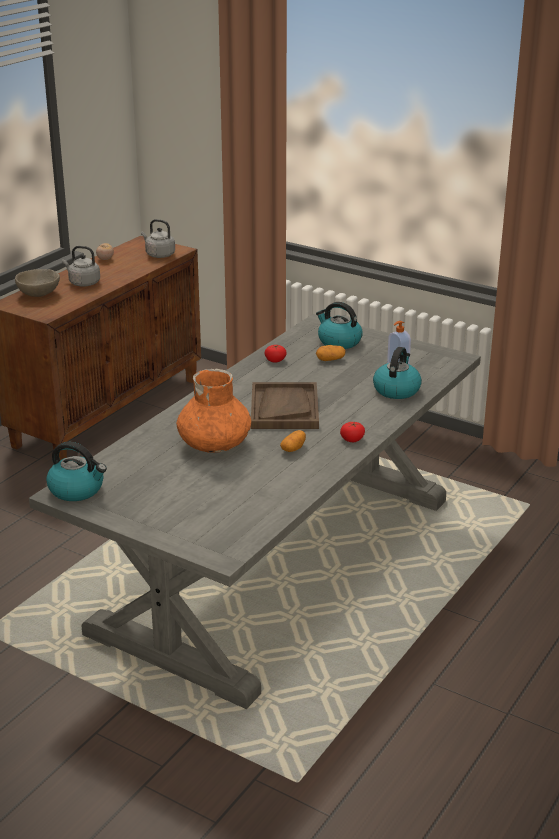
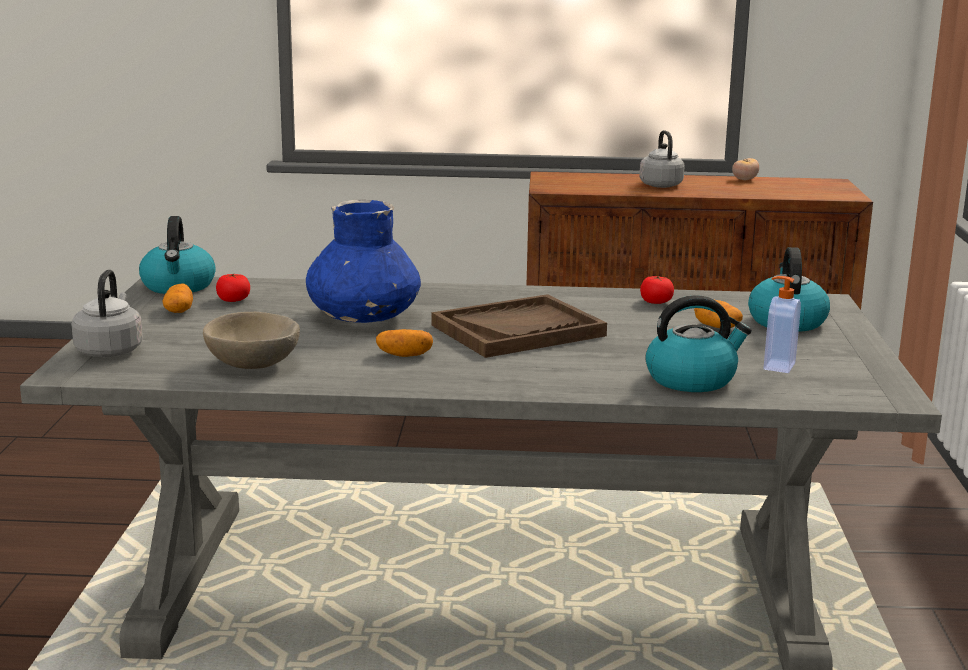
camera: 60 degrees right, 10 degrees down
beige bowl [15,269,60,297] -> beige bowl moved to [203,312,300,369]
grey kettle [141,219,175,258] -> grey kettle moved to [71,269,143,357]
orange vase [176,369,251,453] -> blue vase [306,200,421,323]
tomato [340,422,365,442] -> tomato moved to [216,273,250,302]
none -> potato [162,283,193,313]

